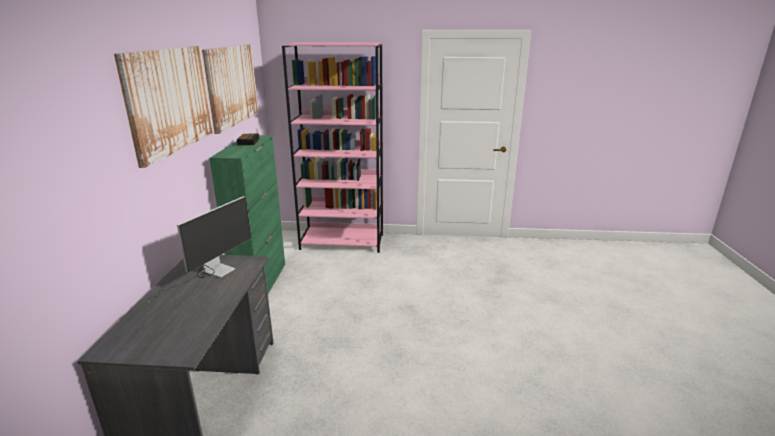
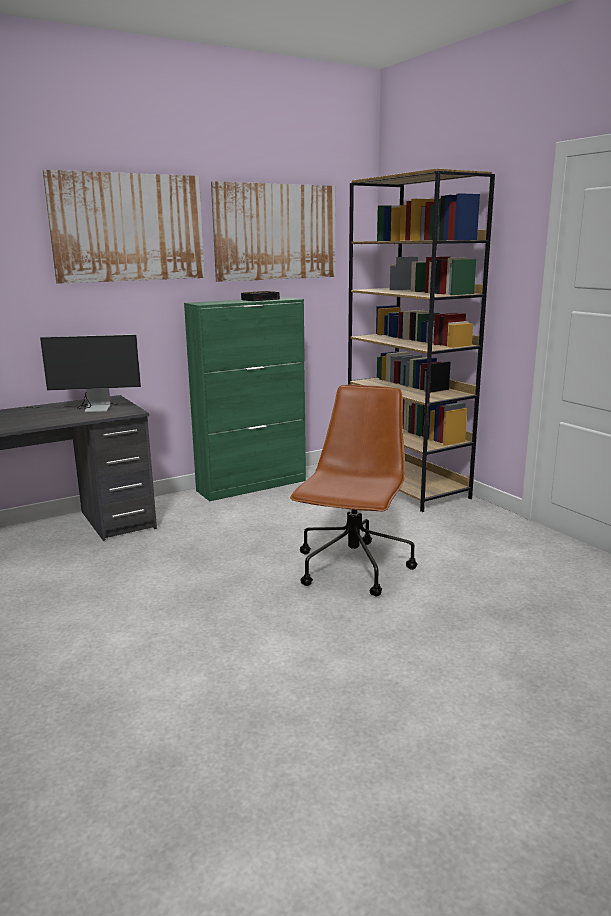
camera: 55 degrees right, 5 degrees down
pink bookcase [282,42,383,253] -> brown bookcase [348,169,495,512]
none -> brown office chair [290,385,418,596]

